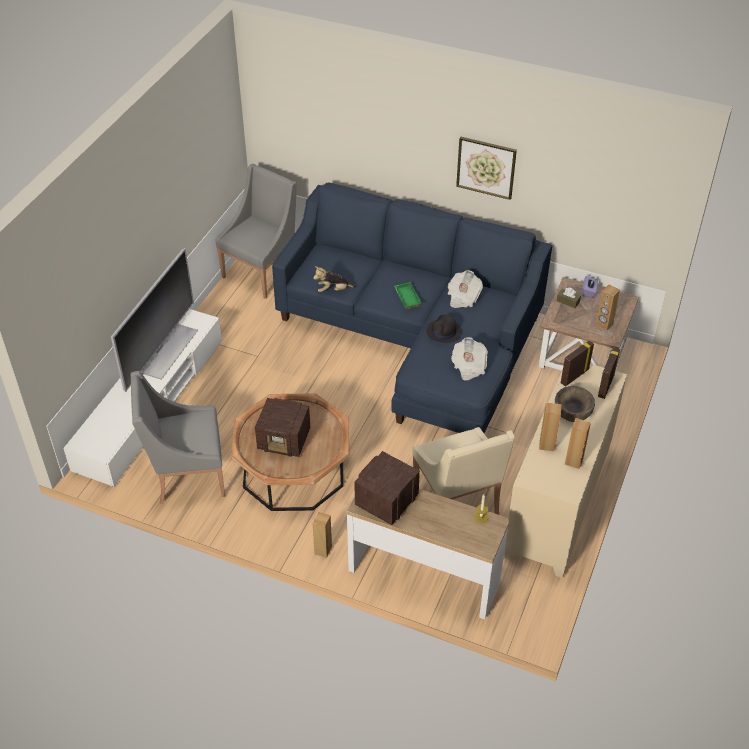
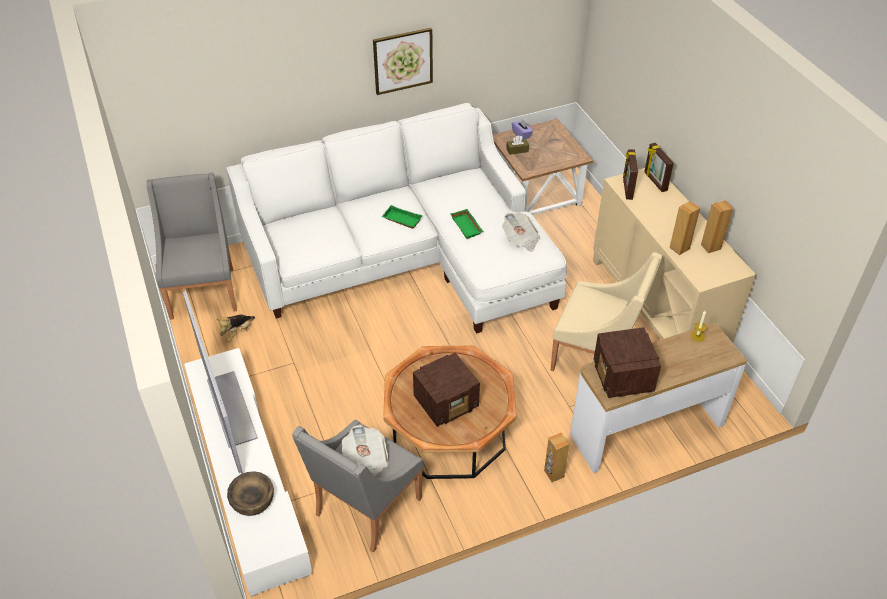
camera: 45 degrees left, 0 degrees up
blue sofa [272,183,552,433] -> white sofa [226,103,567,334]
plush toy [313,266,357,292] -> plush toy moved to [217,314,255,342]
black hat [426,315,462,343] -> green tray [450,209,484,239]
newspaper [448,270,483,308] -> newspaper moved to [342,425,388,476]
brown bowl [555,386,595,422] -> brown bowl moved to [227,471,274,516]
brown speaker [596,285,620,331] -> none

